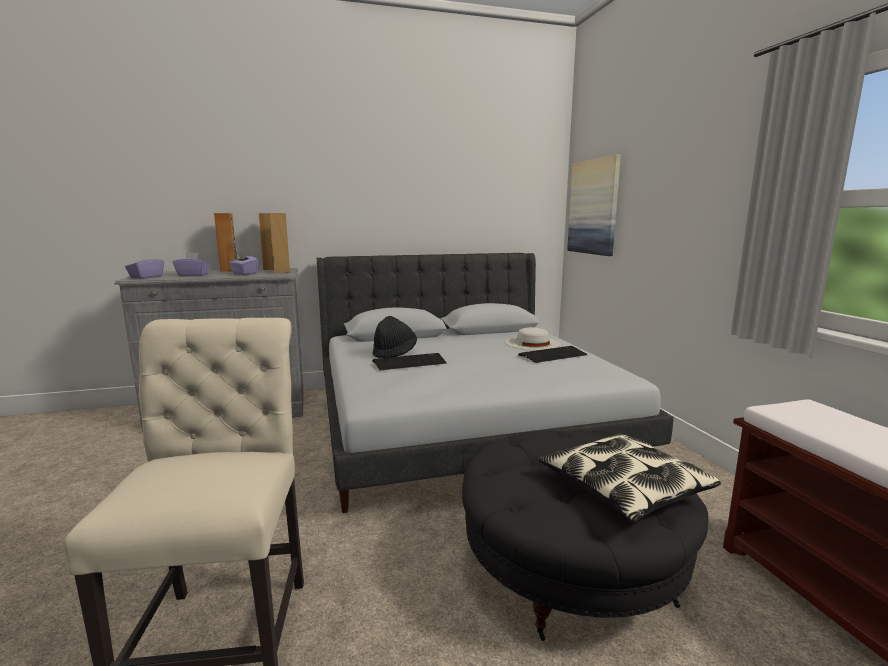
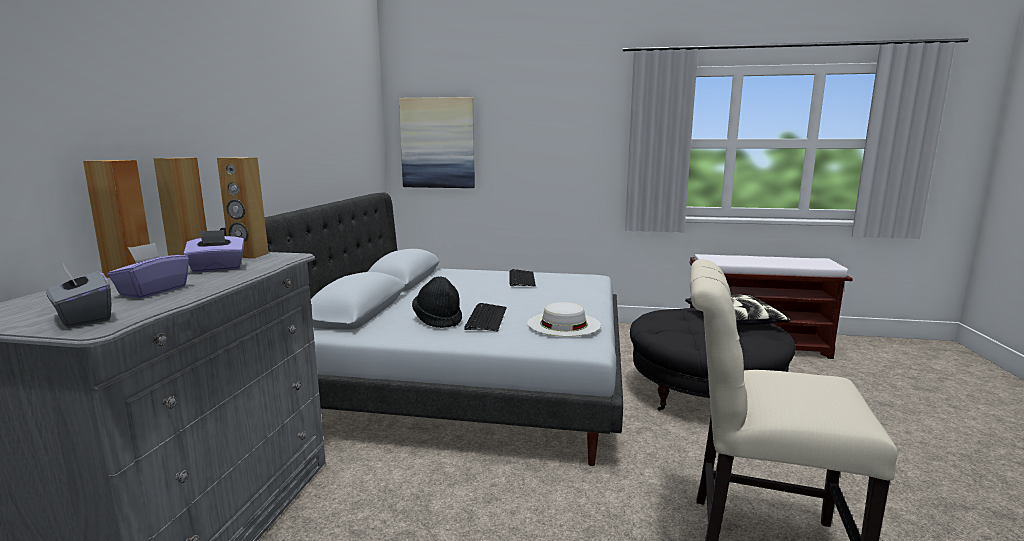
camera: 65 degrees left, 0 degrees up
purple tissue box [125,253,164,279] -> grey tissue box [46,263,111,328]
white hat [505,327,561,350] -> white hat moved to [527,302,601,337]

